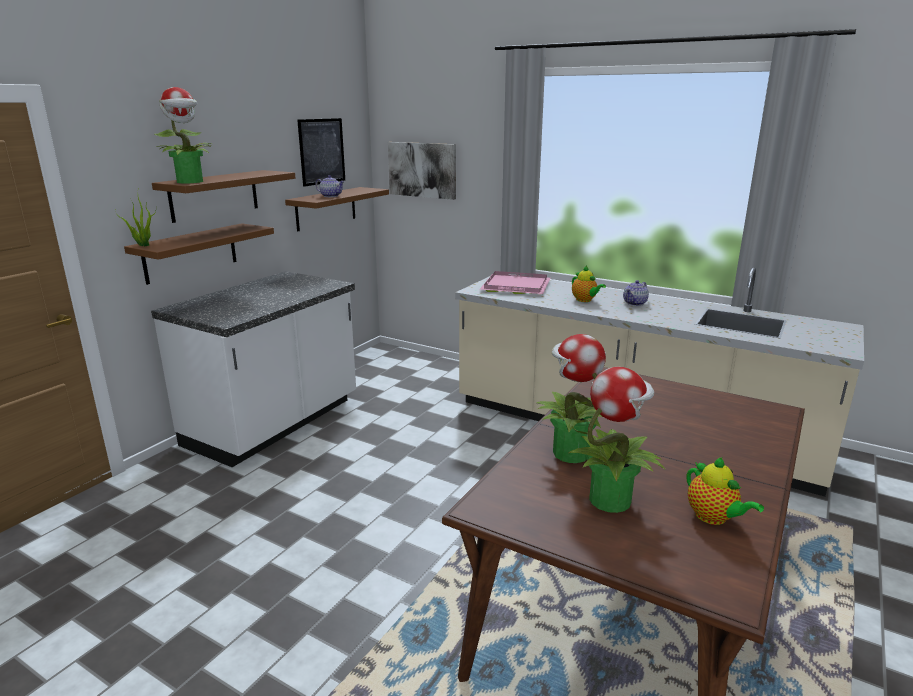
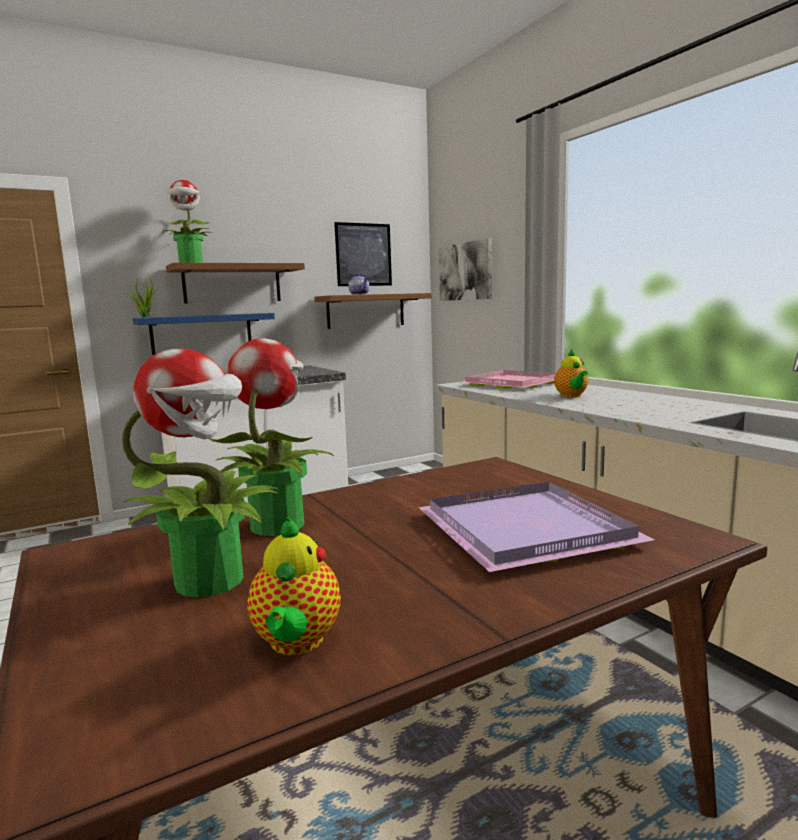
camera: 30 degrees right, 10 degrees down
brown shelf [124,223,274,285] -> blue shelf [133,313,275,355]
teapot [623,280,649,306] -> none
none -> purple tray [418,482,654,572]

